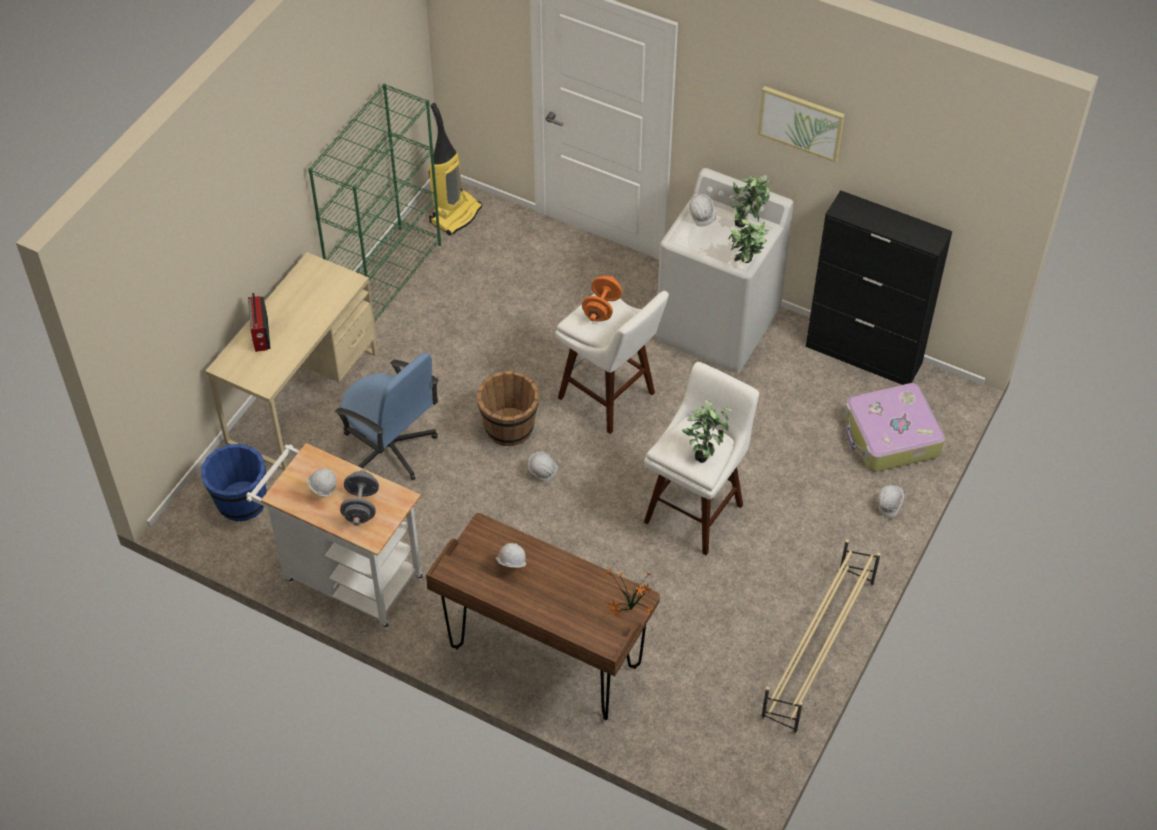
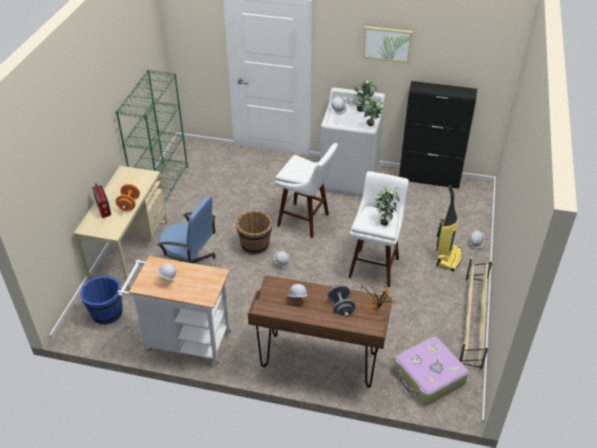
camera: 15 degrees left, 10 degrees down
grey dumbbell [340,470,379,526] -> grey dumbbell moved to [328,284,356,318]
vacuum cleaner [429,103,482,236] -> vacuum cleaner moved to [436,185,462,272]
orange dumbbell [582,276,622,322] -> orange dumbbell moved to [116,184,140,211]
suitcase [844,383,945,472] -> suitcase moved to [394,337,469,405]

